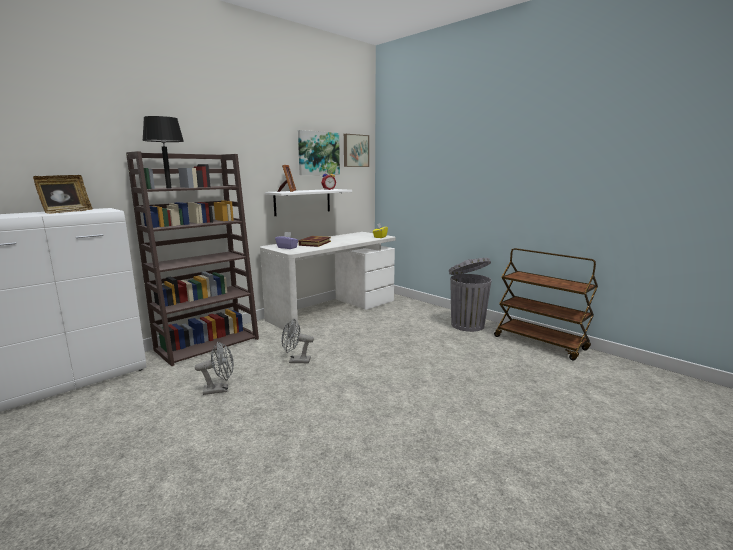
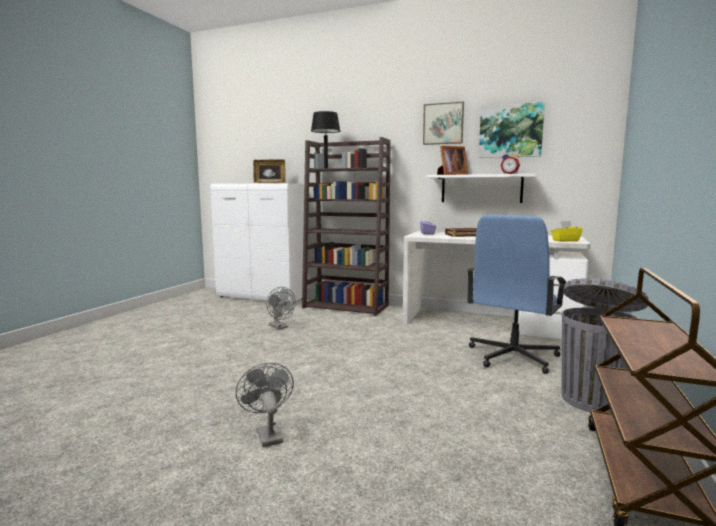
camera: 65 degrees right, 5 degrees down
grey fan [282,319,314,363] -> grey fan moved to [235,363,294,447]
picture [344,134,369,167] -> picture moved to [423,102,464,145]
none -> blue office chair [467,215,566,374]

